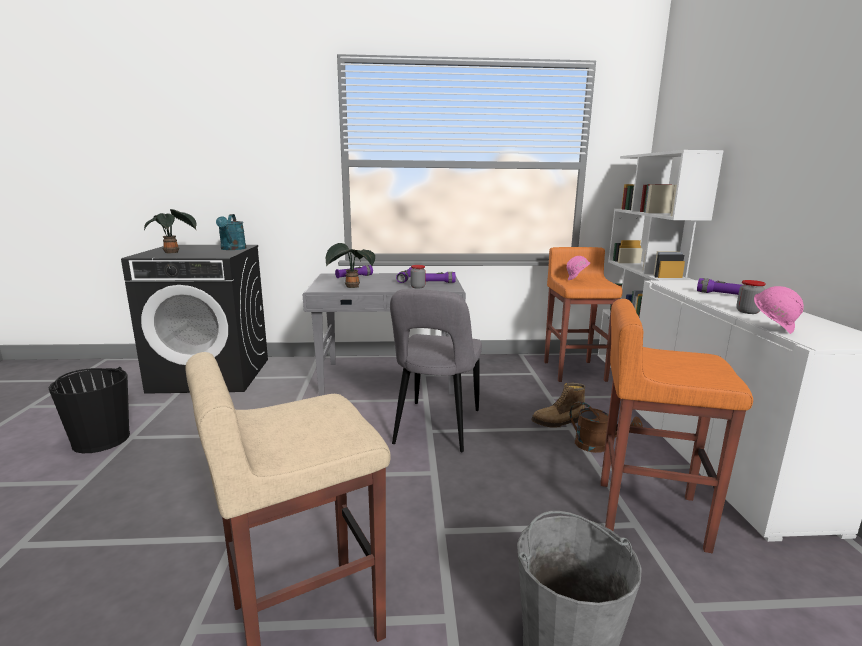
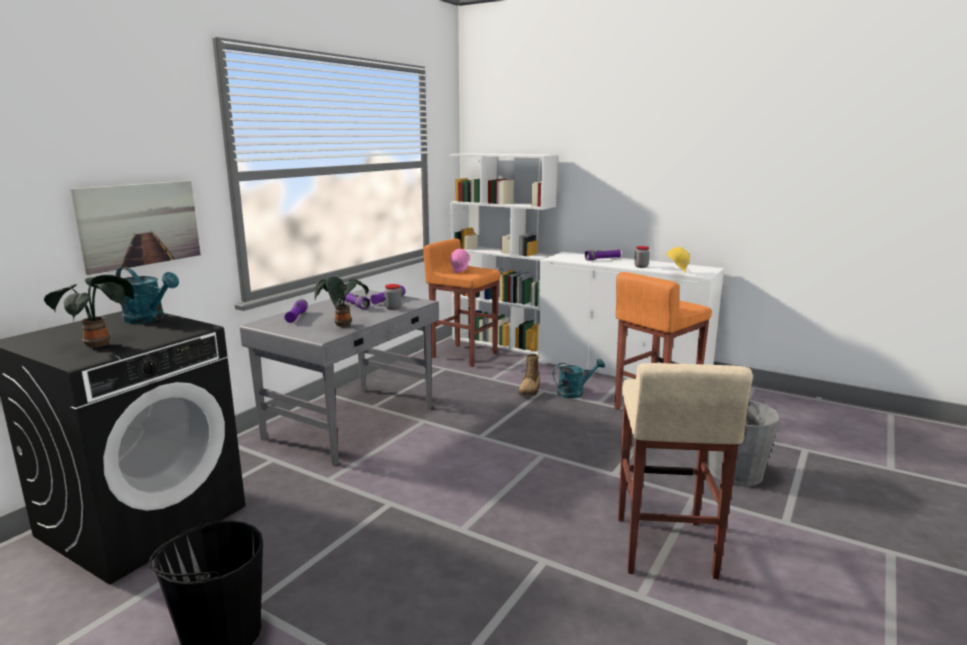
camera: 55 degrees left, 0 degrees up
grey chair [390,289,482,452] -> none
brown watering can [570,401,643,453] -> turquoise watering can [553,358,605,398]
pink hard hat [754,286,804,334] -> yellow hard hat [665,247,690,273]
none -> picture [71,181,201,275]

